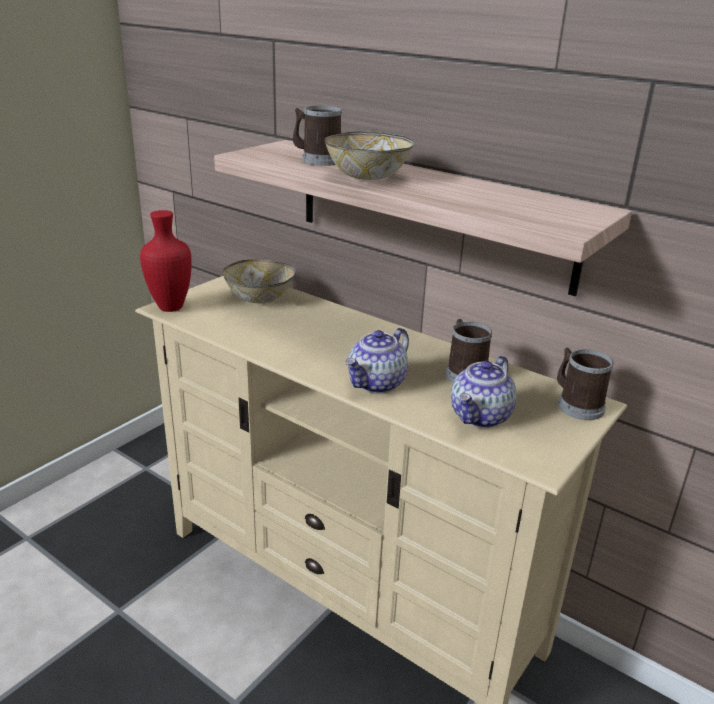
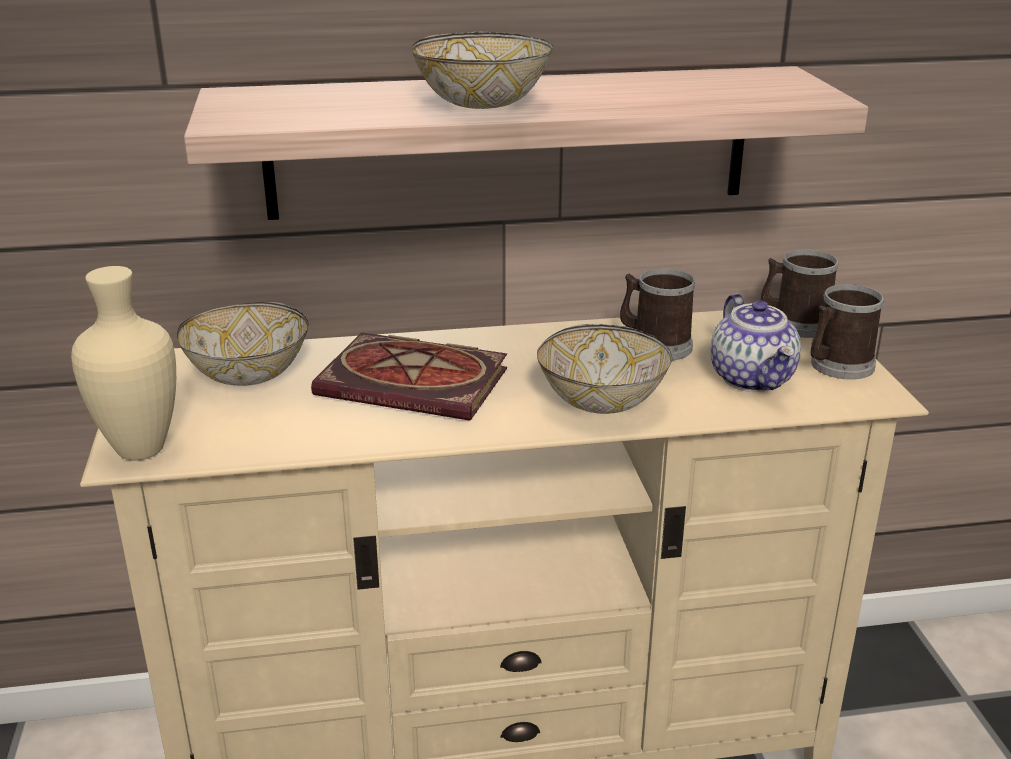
camera: 45 degrees left, 0 degrees up
red vase [140,210,192,312] -> beige vase [71,266,176,460]
mug [293,106,342,166] -> mug moved to [811,284,884,380]
teapot [345,328,409,393] -> bowl [537,324,672,414]
none -> book [311,332,507,421]

